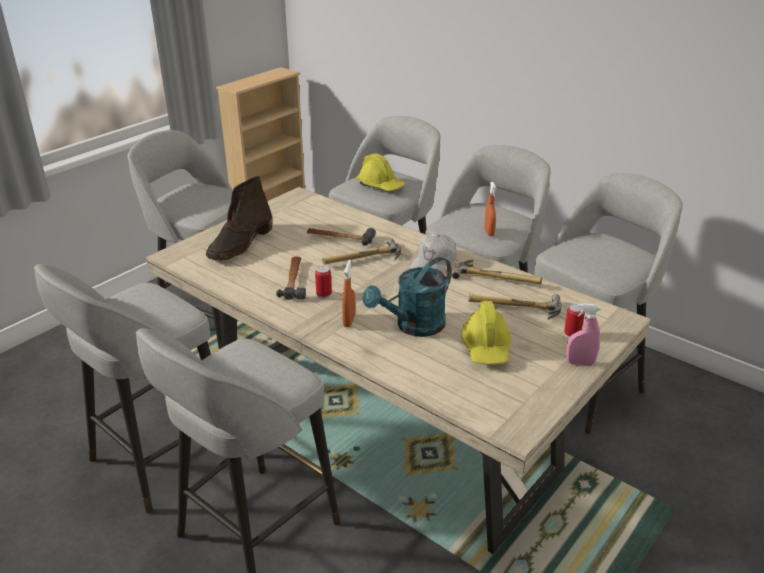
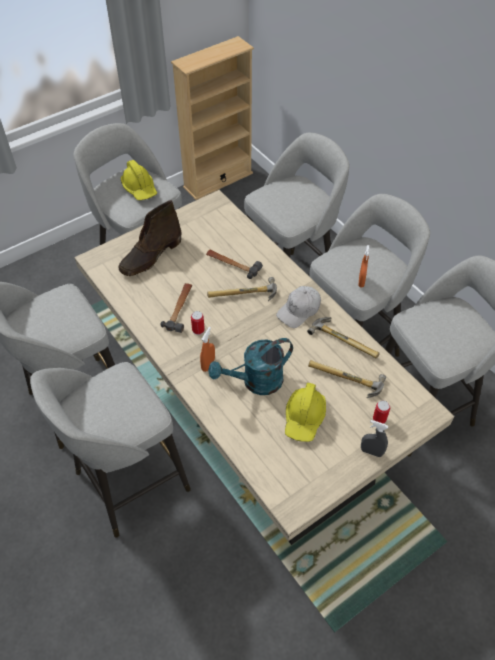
camera: 15 degrees right, 20 degrees up
yellow hard hat [356,153,405,191] -> yellow hard hat moved to [121,160,157,200]
pink spray bottle [566,303,601,366] -> grey spray bottle [361,420,388,457]

